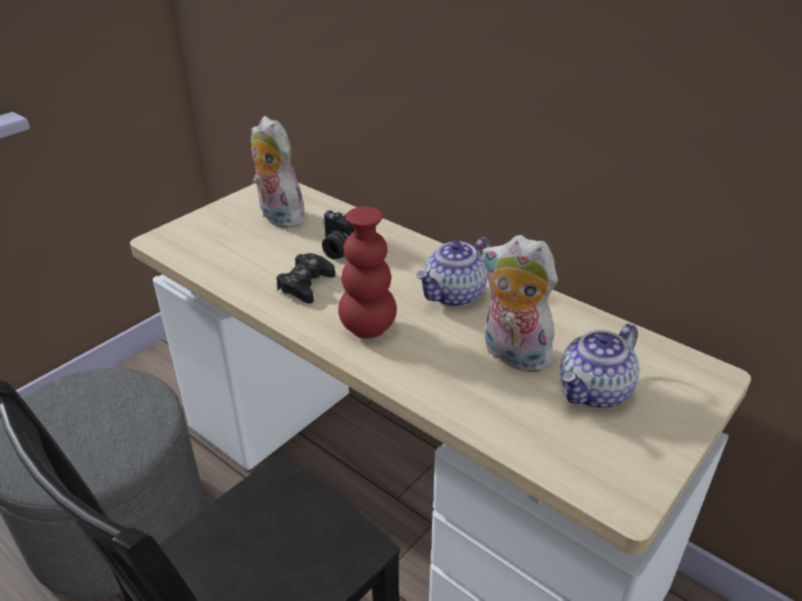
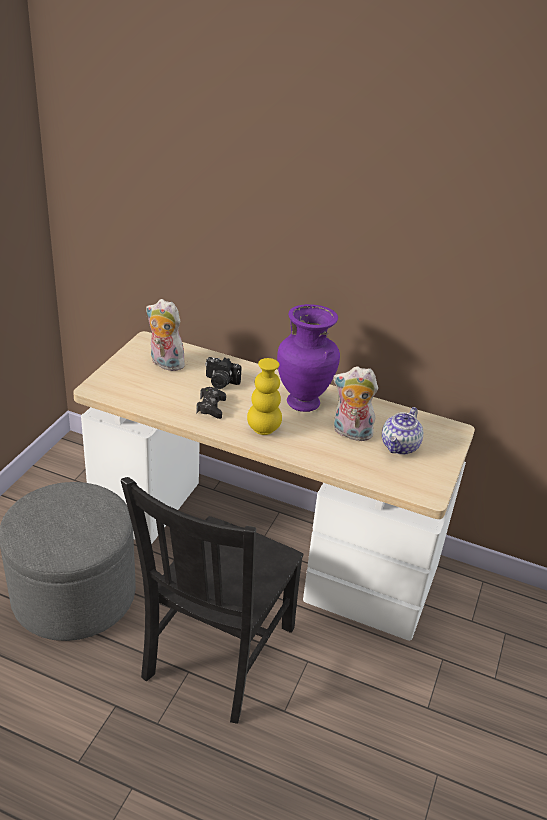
camera: 20 degrees left, 0 degrees up
red vase [338,207,397,339] -> yellow vase [247,358,282,435]
teapot [416,237,492,307] -> purple vase [277,304,340,412]

